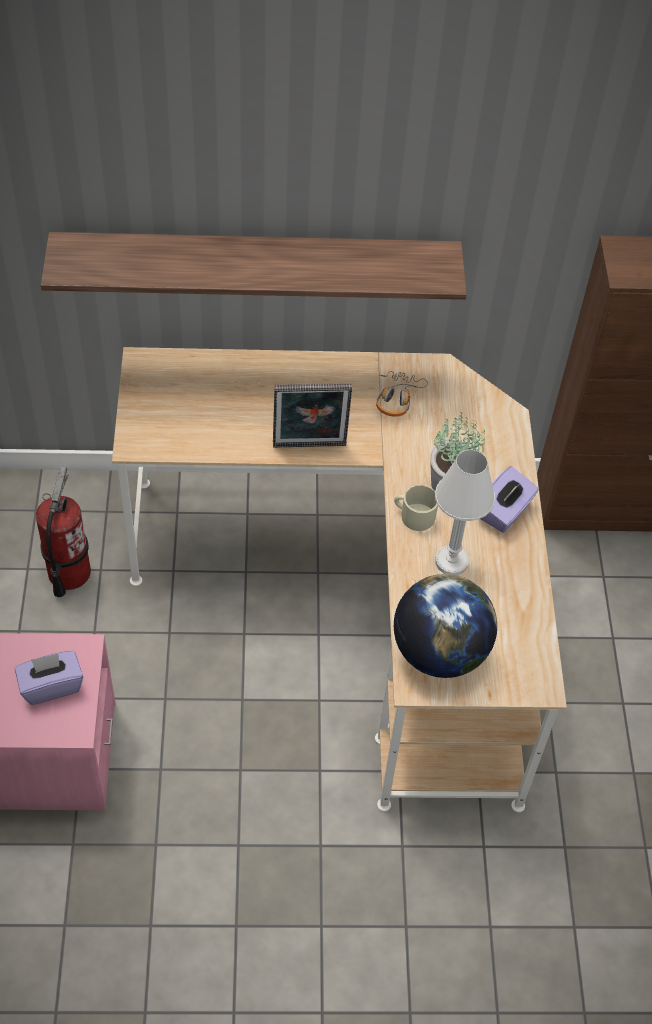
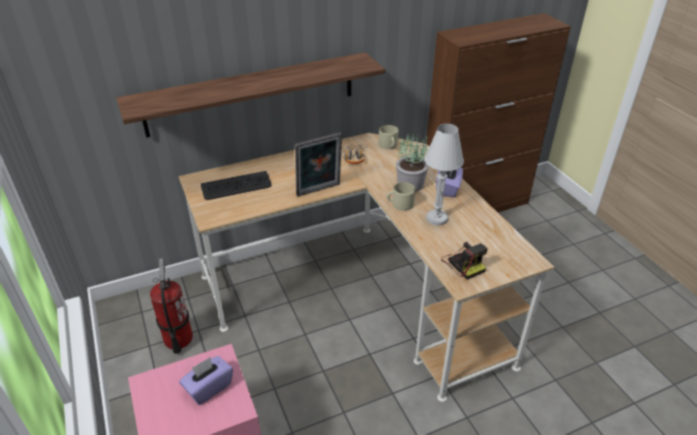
camera: 20 degrees left, 15 degrees down
globe [394,574,497,678] -> camera [441,242,488,280]
none -> keyboard [201,171,272,200]
none -> beige mug [379,125,398,149]

